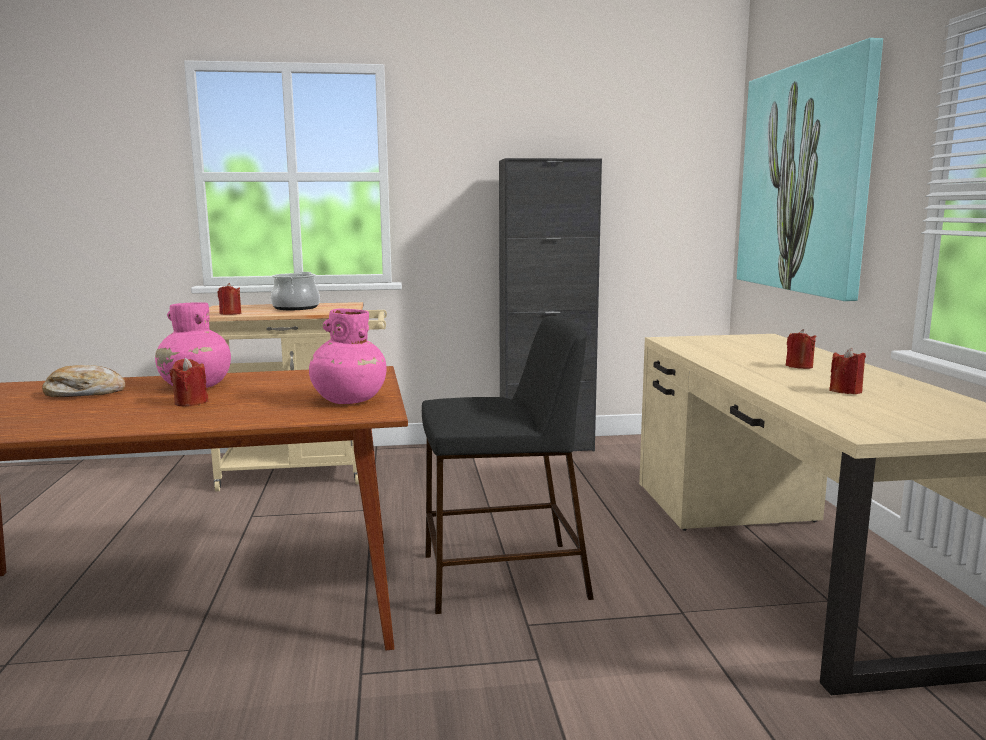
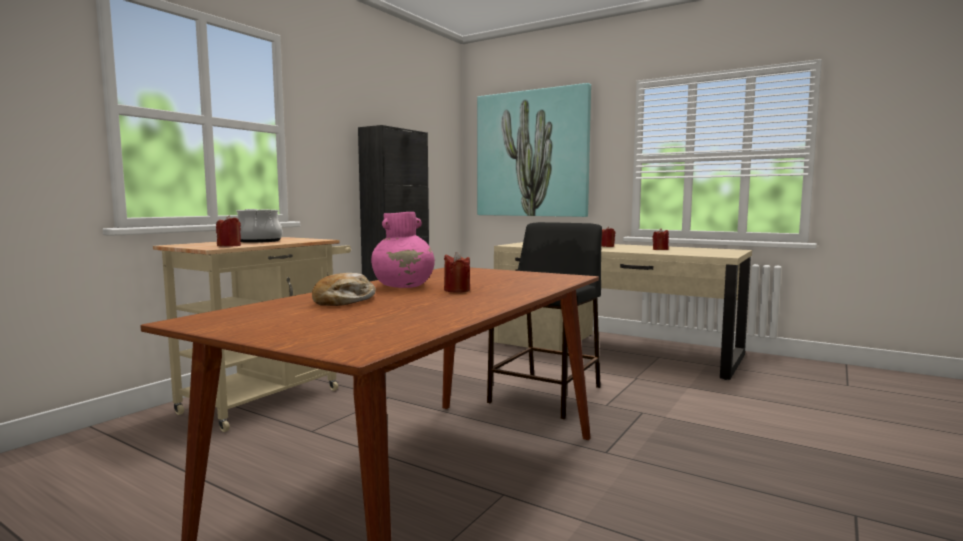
camera: 50 degrees left, 5 degrees down
pink vase [309,308,386,404] -> none

